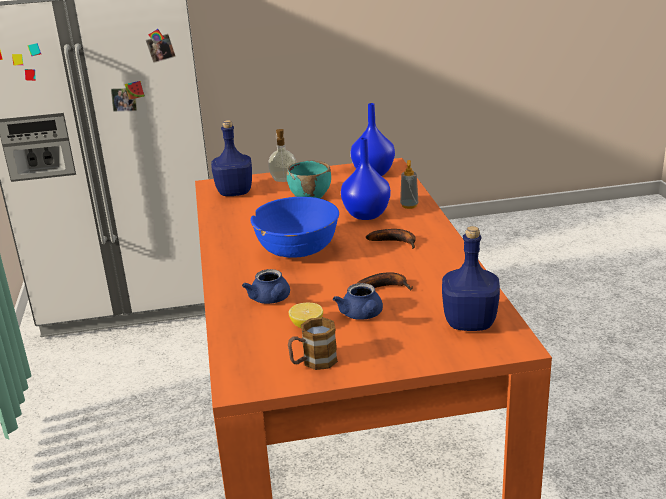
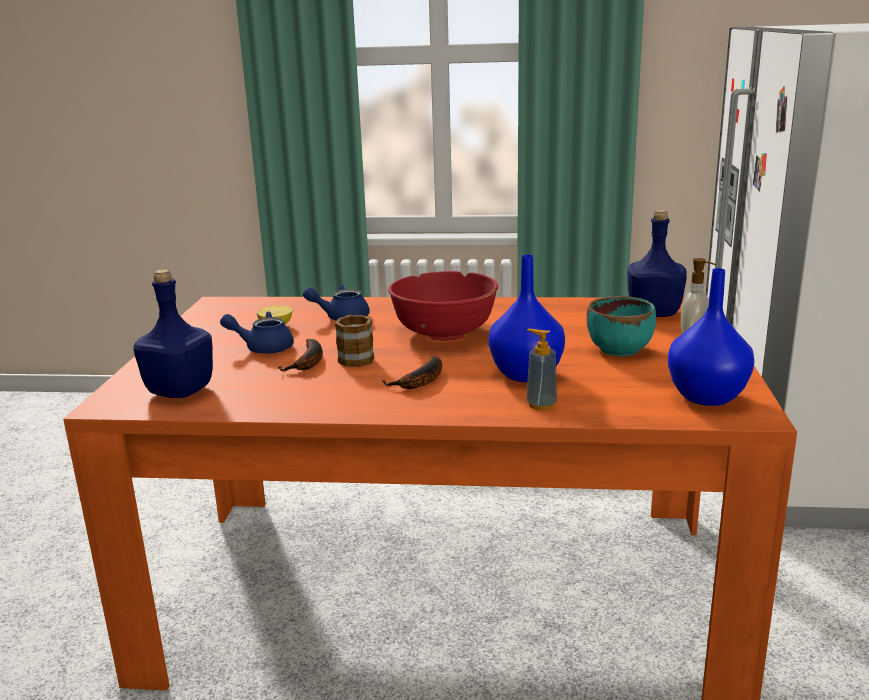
camera: 105 degrees right, 5 degrees down
blue bowl [250,197,339,258] -> red bowl [388,271,498,341]
mug [288,317,338,370] -> mug moved to [335,315,374,367]

